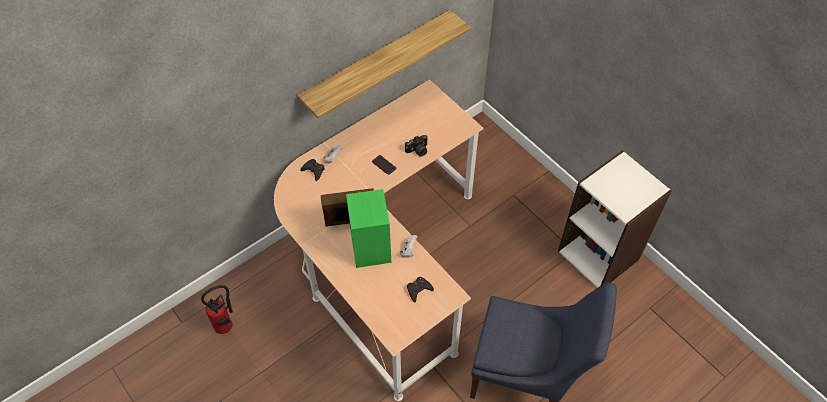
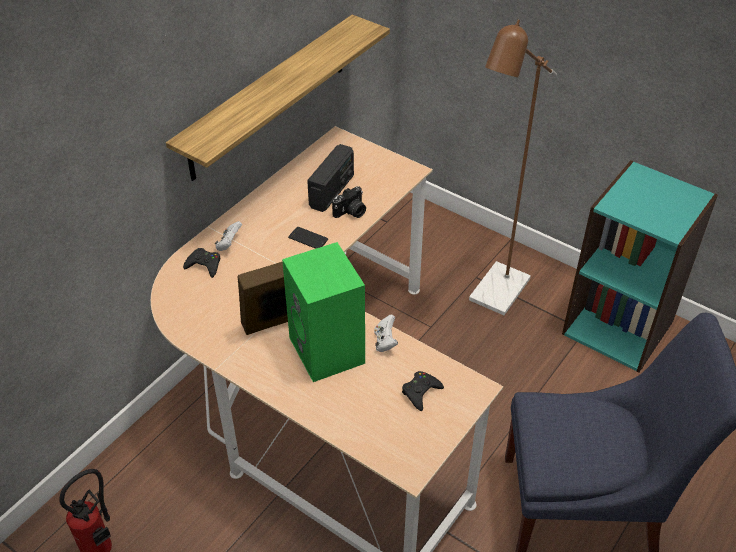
camera: 15 degrees left, 10 degrees down
white bookcase [558,150,672,288] -> turquoise bookcase [562,160,718,372]
none -> radio [307,144,354,212]
none -> brown floor lamp [469,20,557,315]

